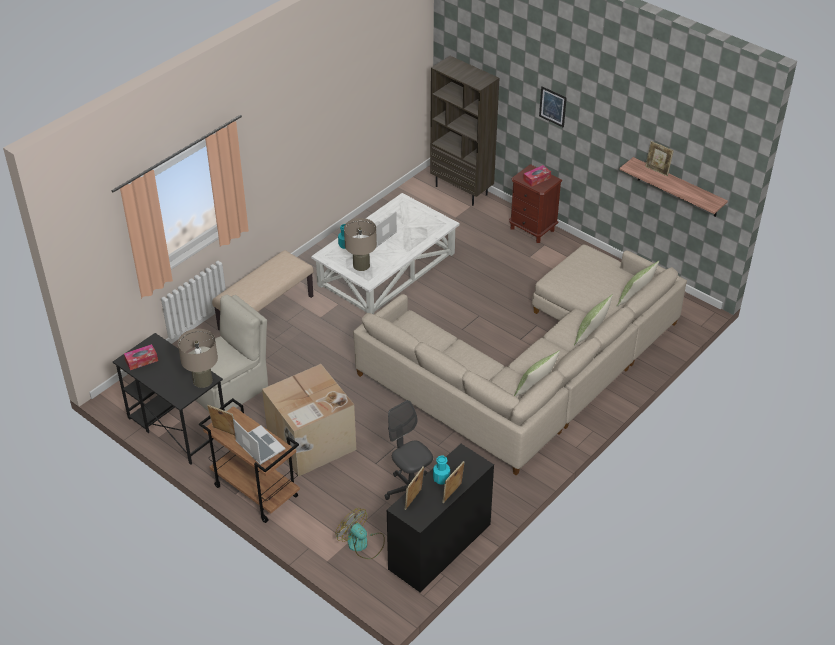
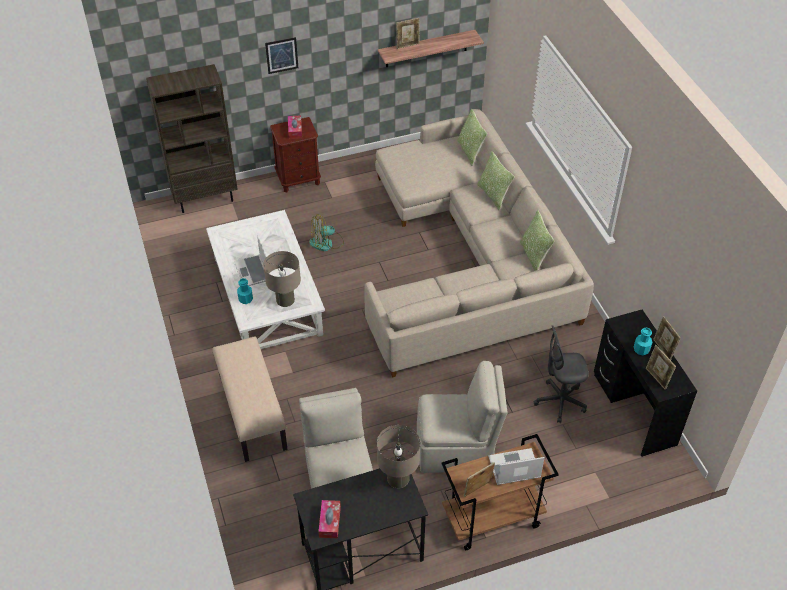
camera: 60 degrees left, 5 degrees up
cardboard box [262,364,356,477] -> beige chair [417,361,508,473]
fan [335,508,385,559] -> fan moved to [309,214,344,251]

